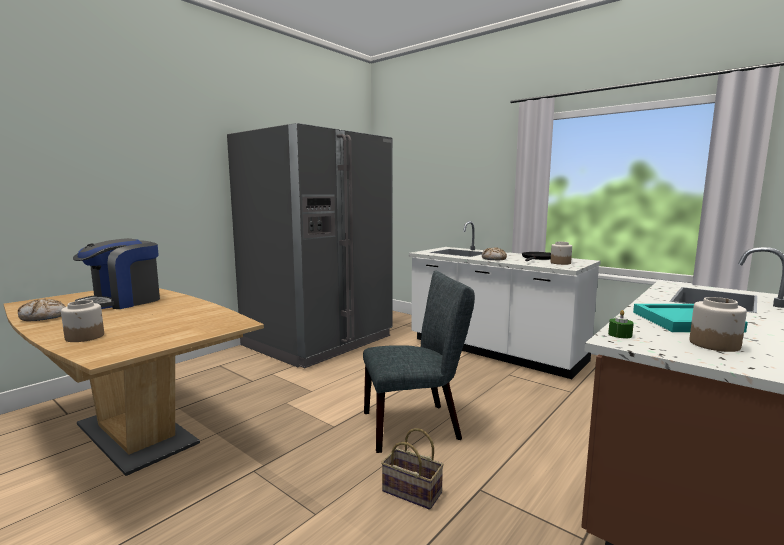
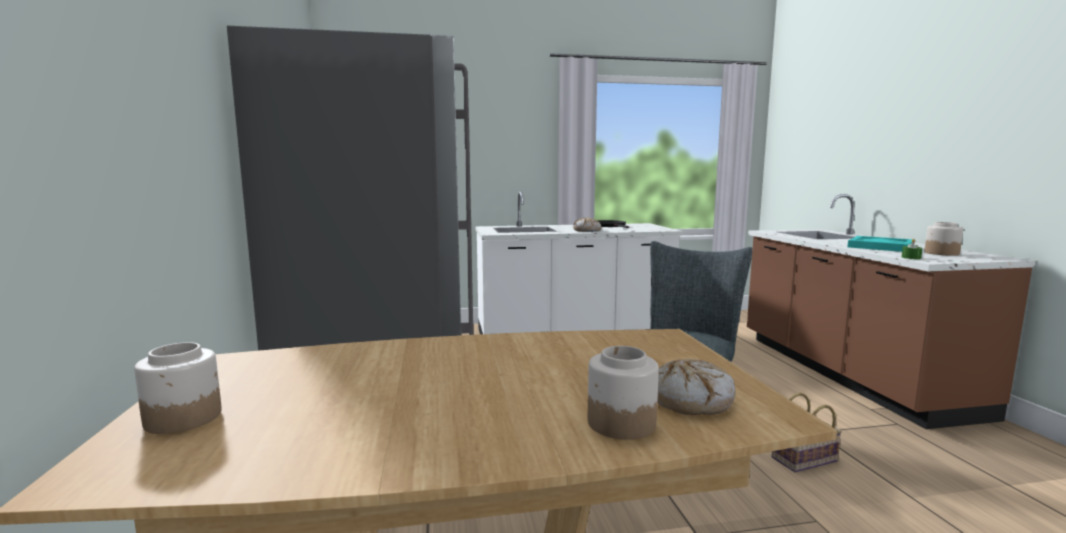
camera: 50 degrees left, 0 degrees up
bread [18,298,66,321] -> bread moved to [657,359,736,415]
coffee machine [73,238,160,309] -> none
jar [550,242,572,265] -> jar moved to [134,342,222,434]

